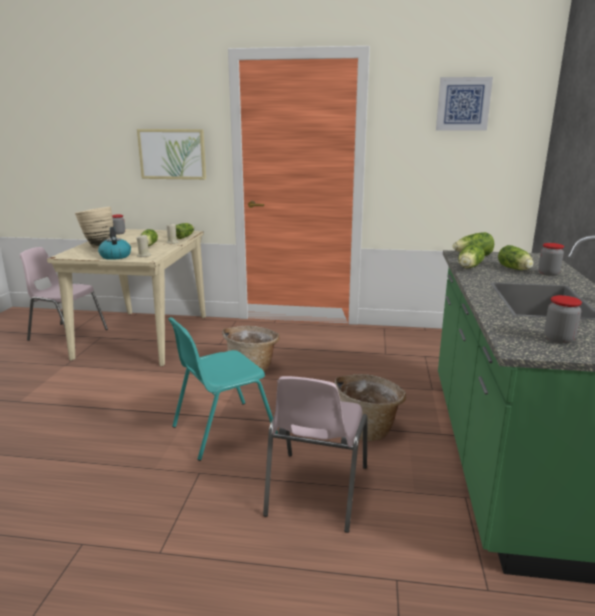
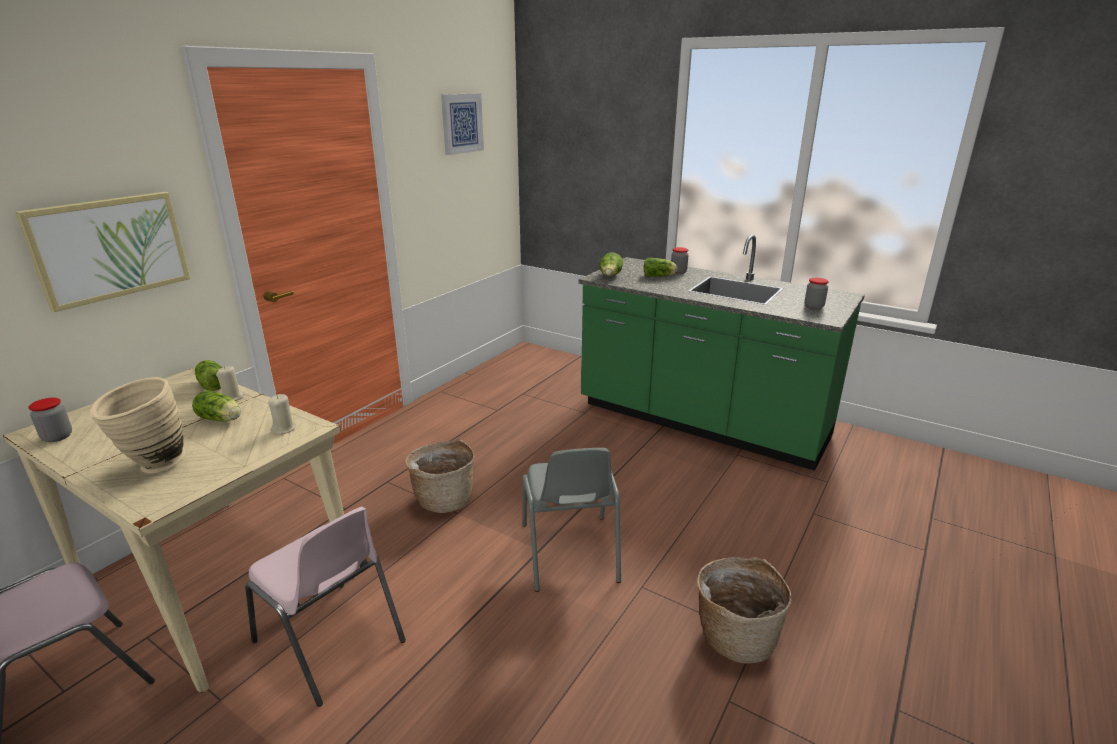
camera: 65 degrees left, 5 degrees up
kettle [98,227,131,260] -> none
turquoise chair [168,317,278,461] -> grey chair [522,448,621,592]
pink chair [263,376,368,533] -> pink chair moved to [245,507,406,707]
basket [335,374,406,441] -> basket moved to [697,557,792,664]
lettuce [458,244,485,268] -> none

